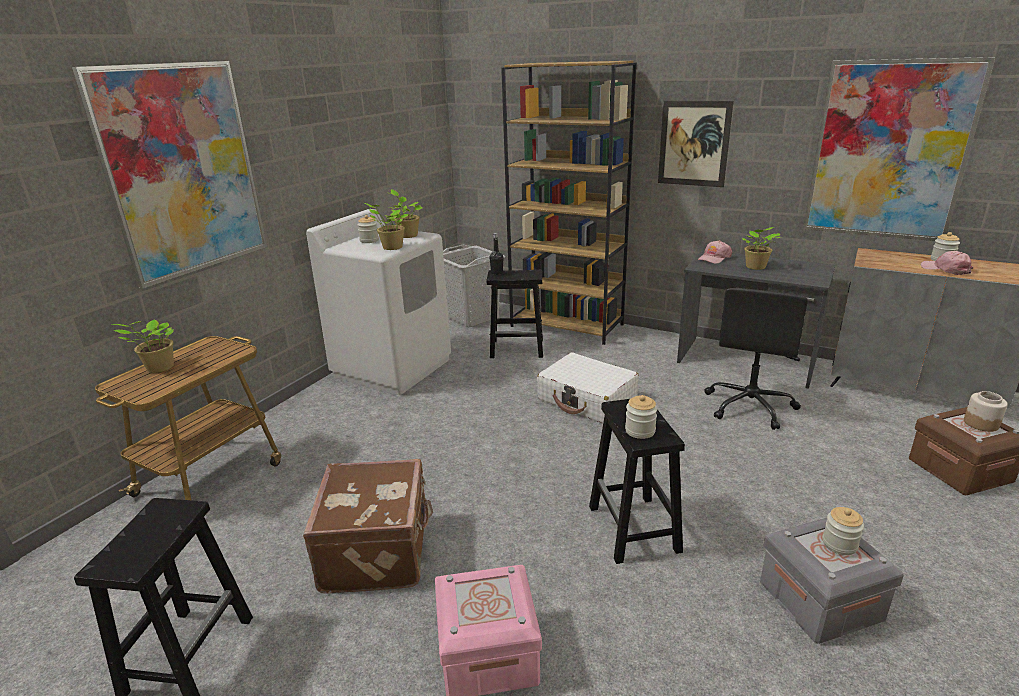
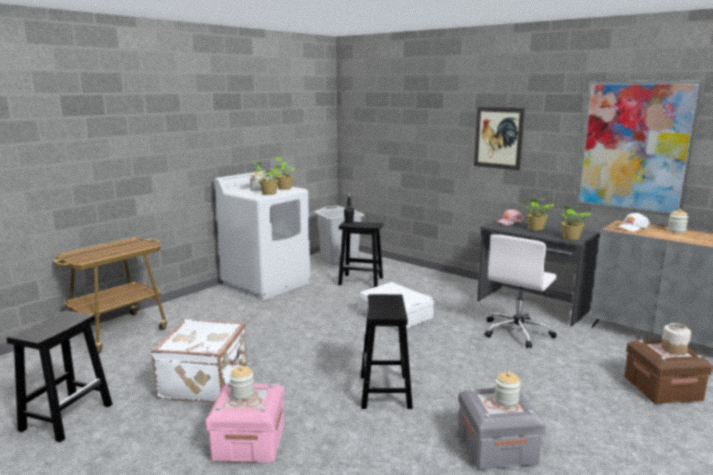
camera: 10 degrees right, 10 degrees down
picture [72,61,267,289] -> none
potted plant [112,319,174,373] -> potted plant moved to [559,206,591,240]
brown suitcase [303,459,433,593] -> white suitcase [151,319,248,403]
brown bookcase [501,61,637,345] -> none
jar [625,395,657,439] -> jar moved to [230,366,254,400]
black office chair [704,288,808,430] -> white office chair [485,234,557,348]
pink cap [921,251,973,275] -> none
none -> white cap [617,213,650,231]

